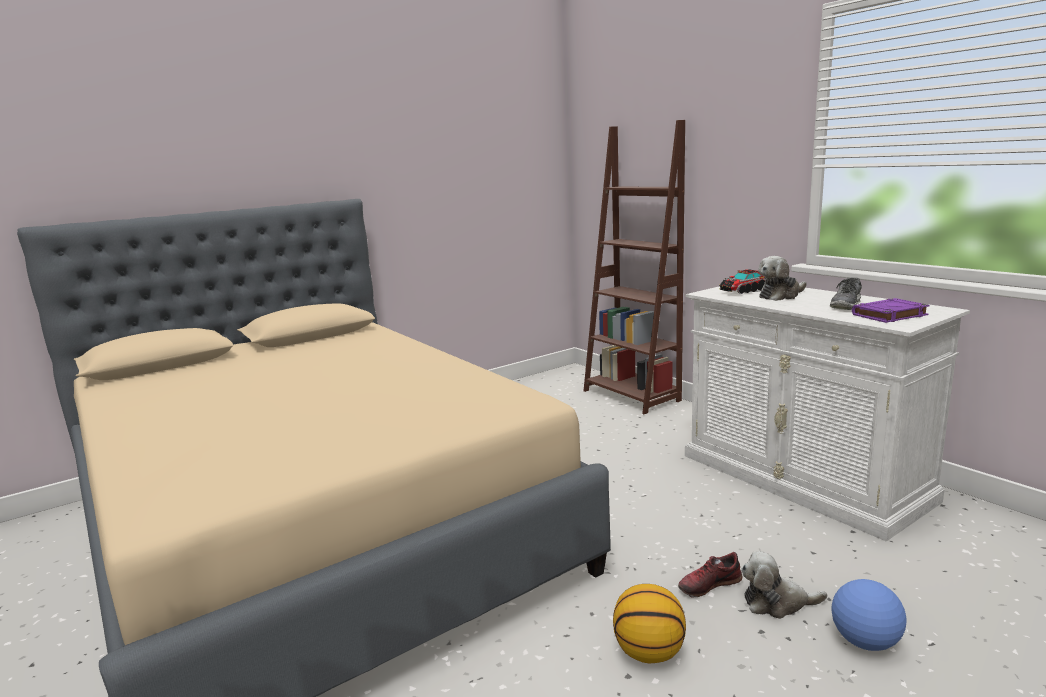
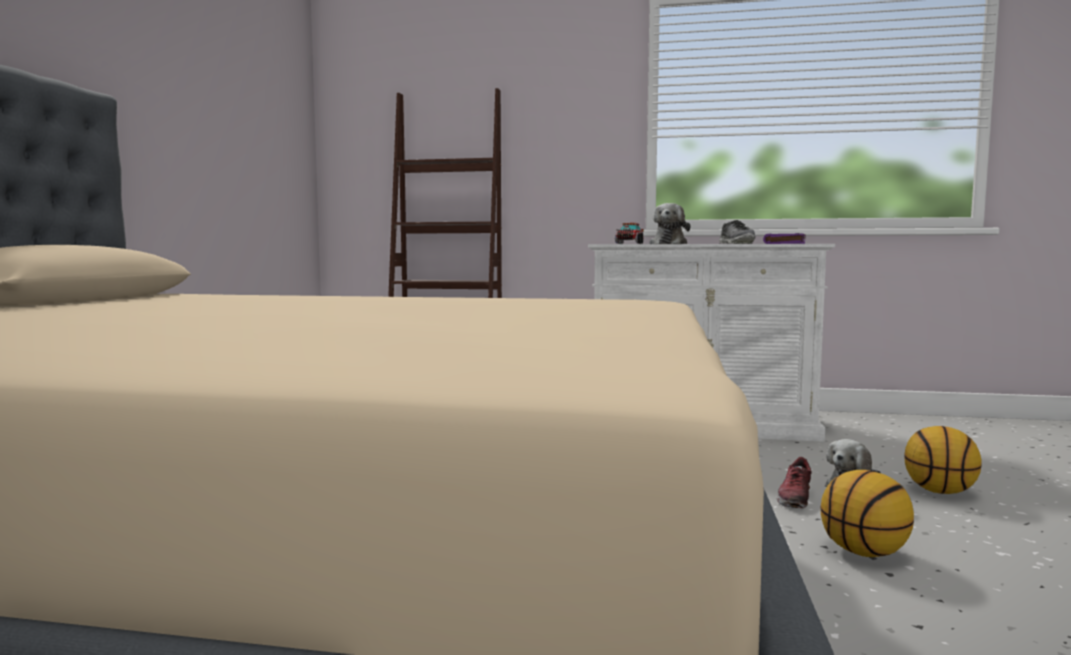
camera: 45 degrees left, 10 degrees down
football [831,579,907,651] -> basketball [904,426,982,494]

